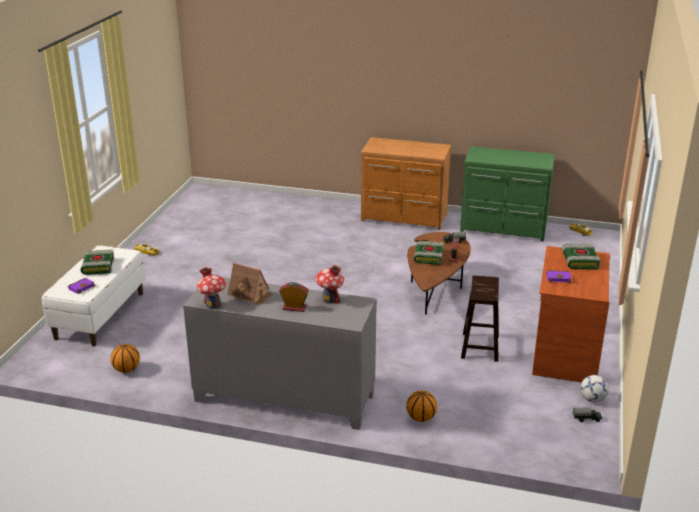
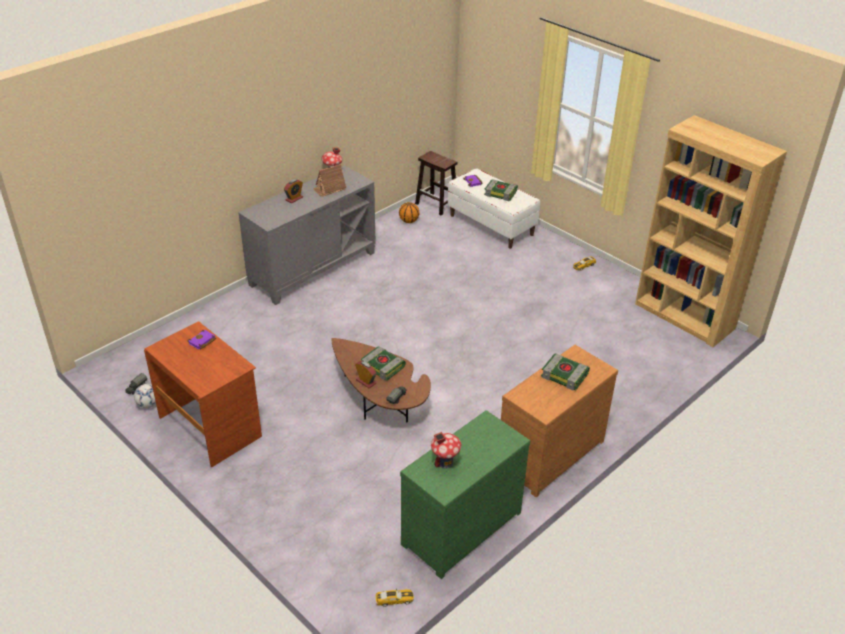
camera: 120 degrees right, 10 degrees up
toy house [315,265,344,304] -> toy house moved to [431,432,461,469]
basketball [406,391,437,422] -> none
brown stool [461,276,499,362] -> brown stool moved to [415,151,457,216]
book [562,243,600,270] -> book moved to [541,354,590,391]
none -> brown bookcase [635,115,787,347]

